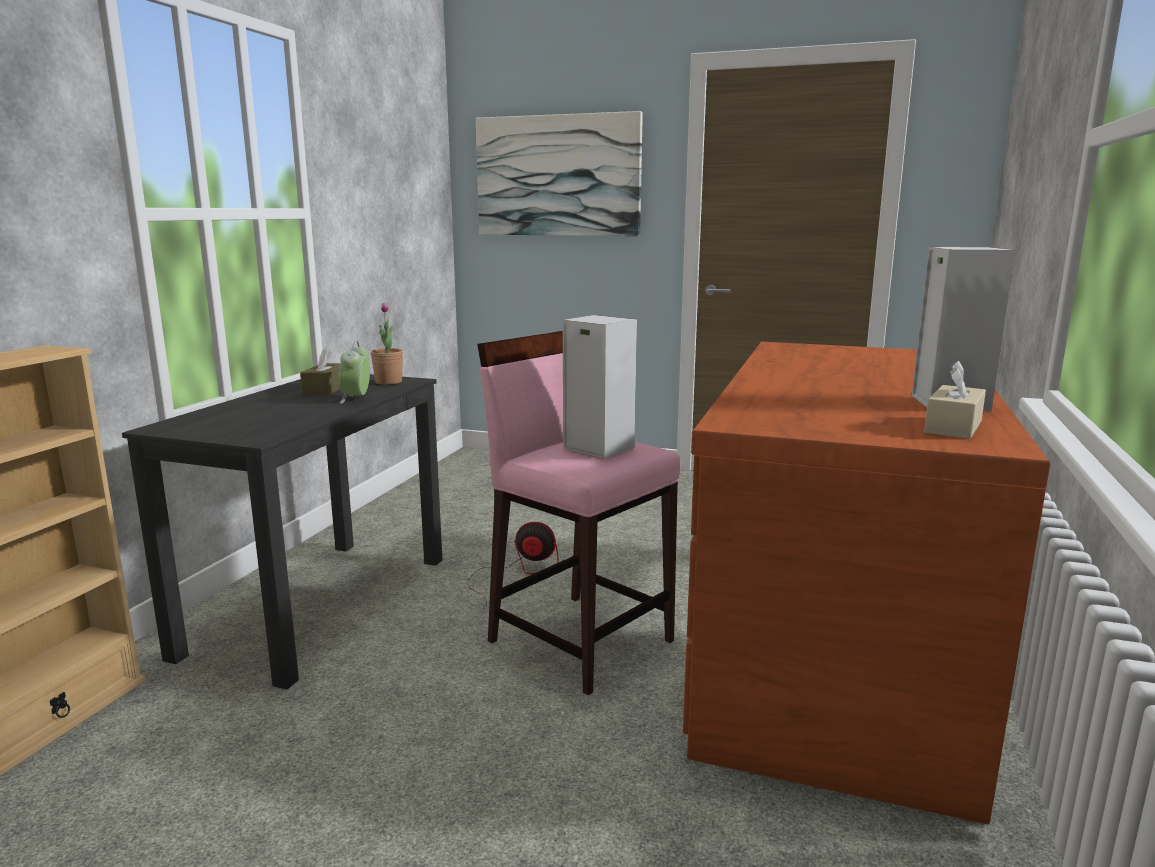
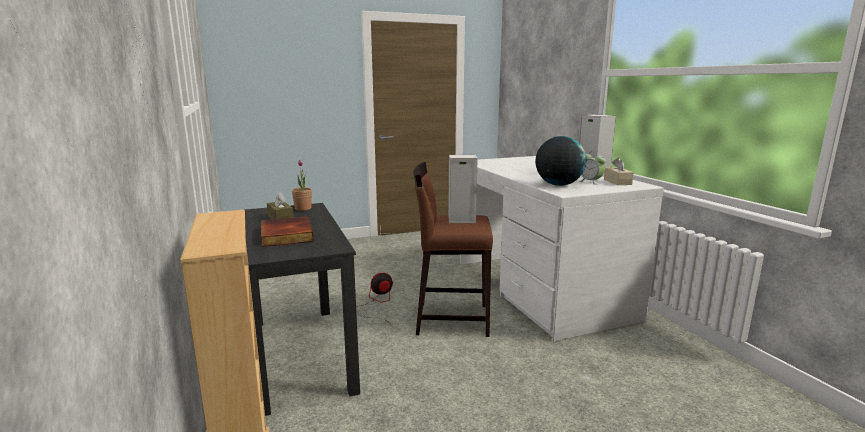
camera: 40 degrees left, 0 degrees up
alarm clock [339,341,370,404] -> alarm clock moved to [578,151,606,185]
picture [476,111,643,236] -> none
pink stool [477,331,680,695] -> brown stool [413,162,493,337]
brown desk [683,342,1051,824] -> white desk [460,156,664,341]
none -> book [261,216,314,247]
none -> globe [535,136,586,186]

